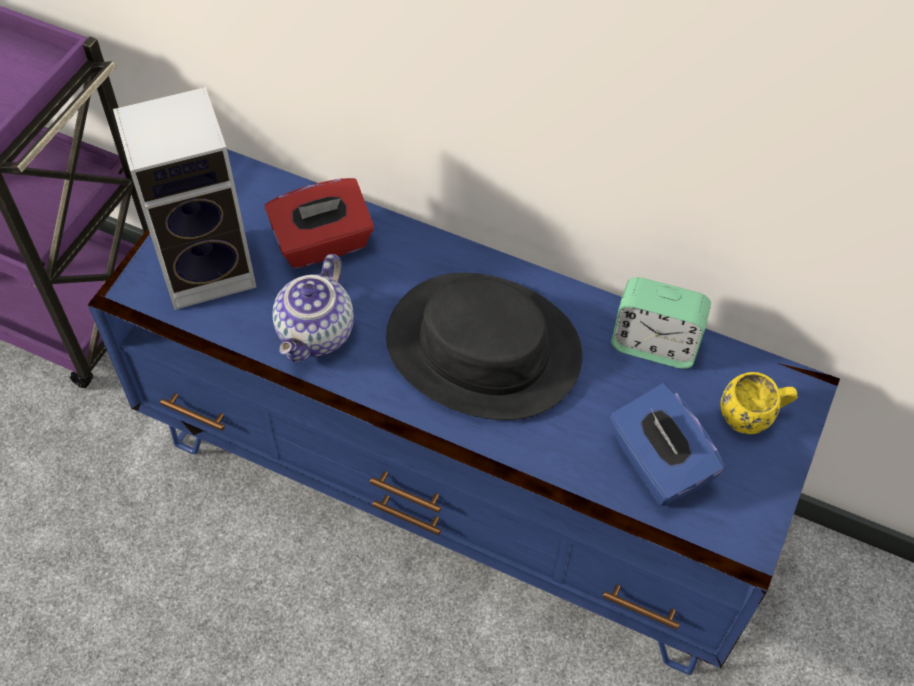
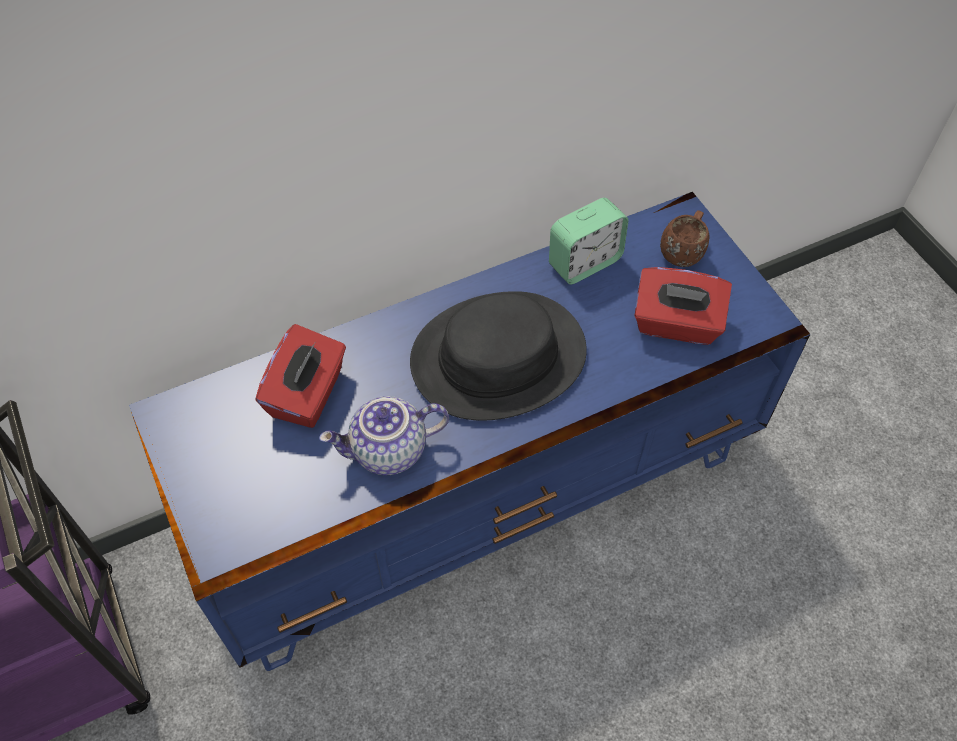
camera: 50 degrees left, 0 degrees up
speaker [113,87,256,310] -> none
teapot [272,254,354,362] -> teapot turned 105 degrees clockwise [319,396,449,475]
blue tissue box [610,383,725,506] -> red tissue box [634,267,732,345]
yellow mug [721,372,798,434] -> brown mug [660,210,709,267]

